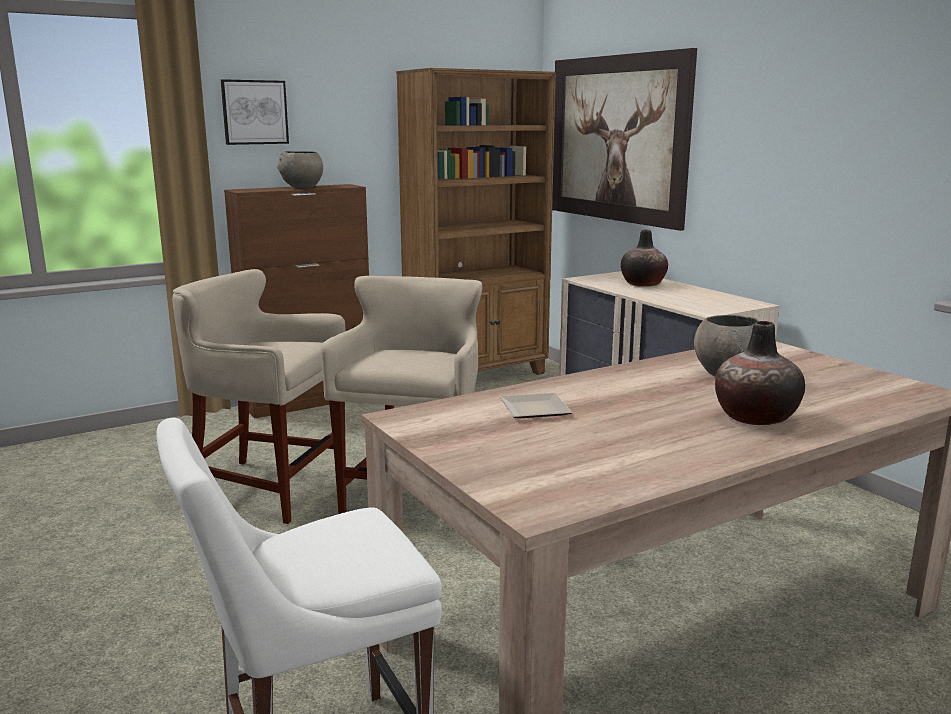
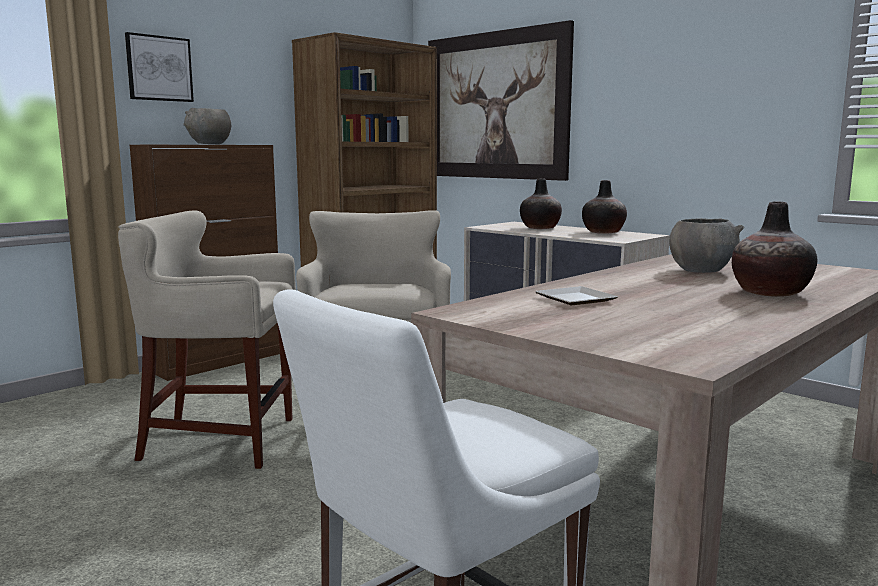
camera: 15 degrees left, 5 degrees down
none -> vase [582,180,627,234]

